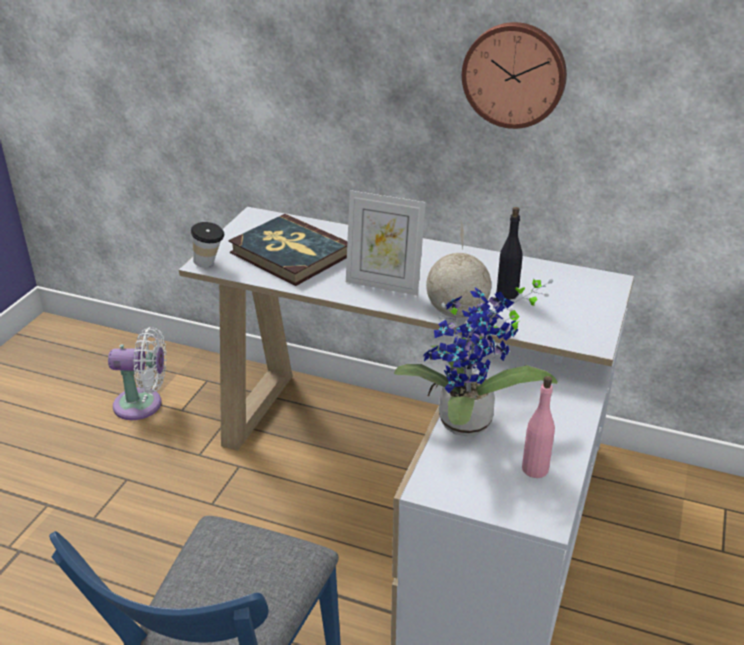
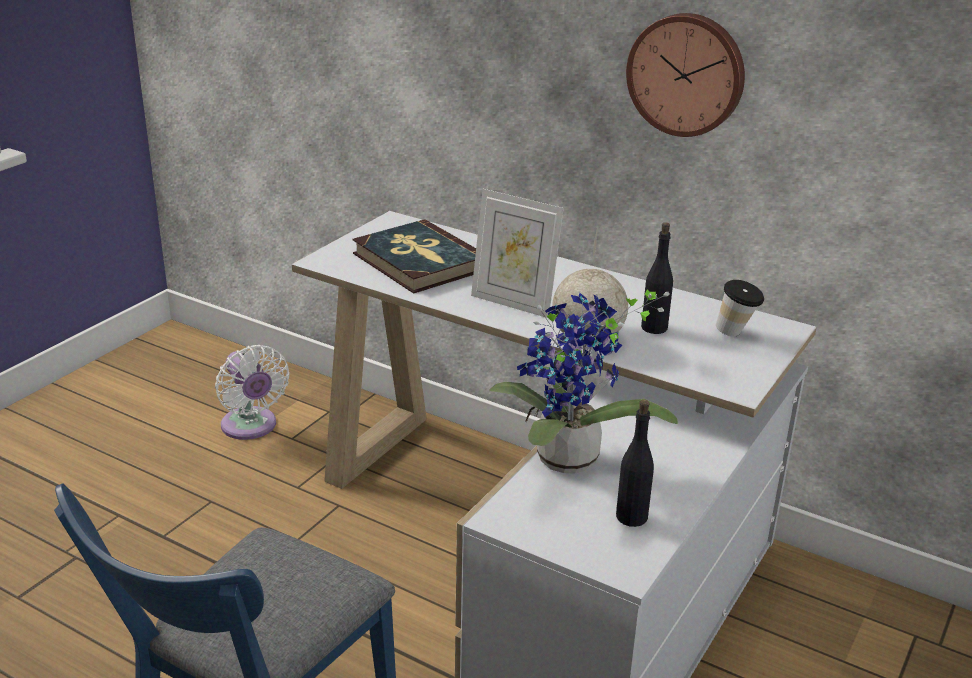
camera: 10 degrees right, 5 degrees down
white fan [108,327,166,420] -> white fan turned 45 degrees clockwise [215,345,290,440]
cup [191,222,224,268] -> cup moved to [716,280,764,337]
pink bottle [522,376,555,478] -> black bottle [616,400,654,527]

